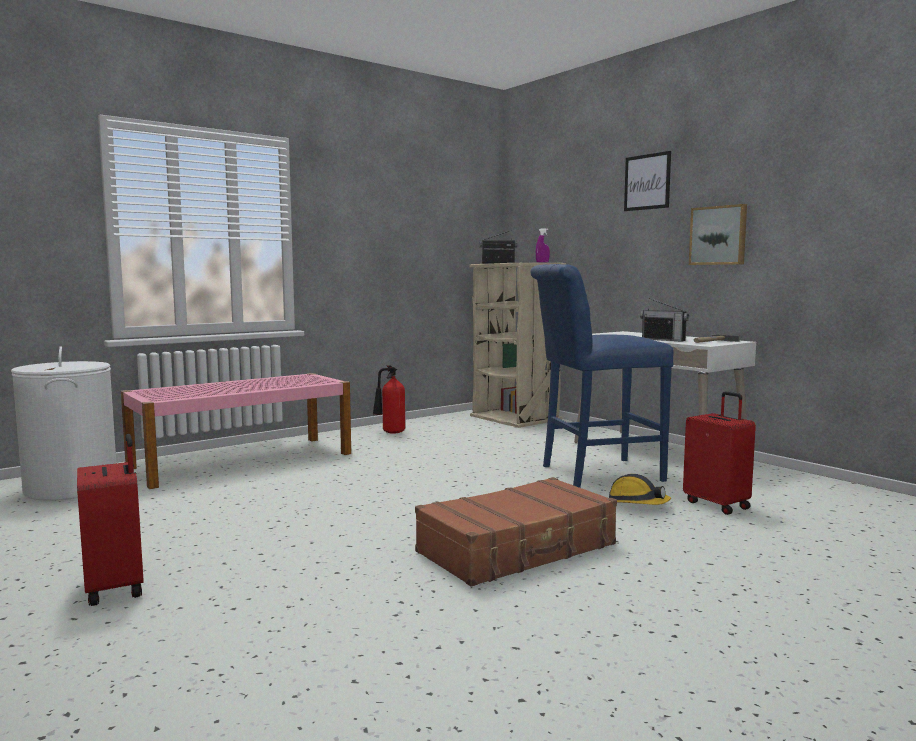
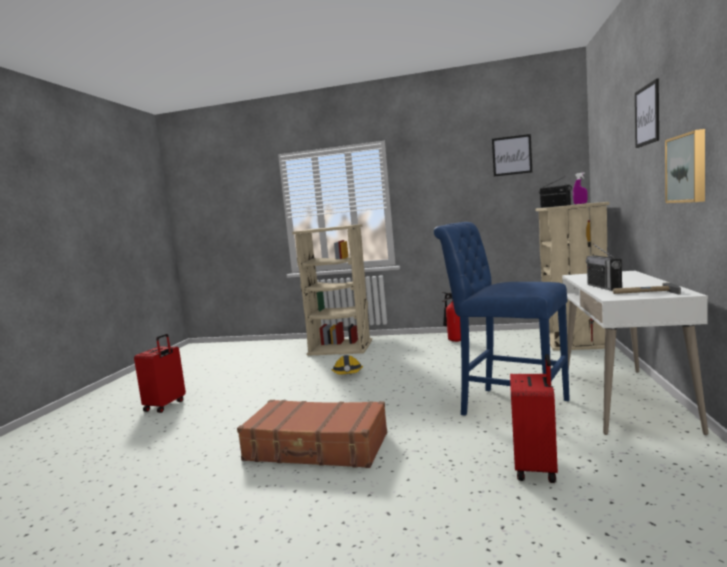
camera: 50 degrees right, 0 degrees up
white laundry basket [11,346,116,501] -> none
pink bench [121,373,351,489] -> beige bookcase [292,224,372,356]
hard hat [609,474,671,505] -> hard hat moved to [332,355,363,375]
none -> picture [492,134,532,177]

